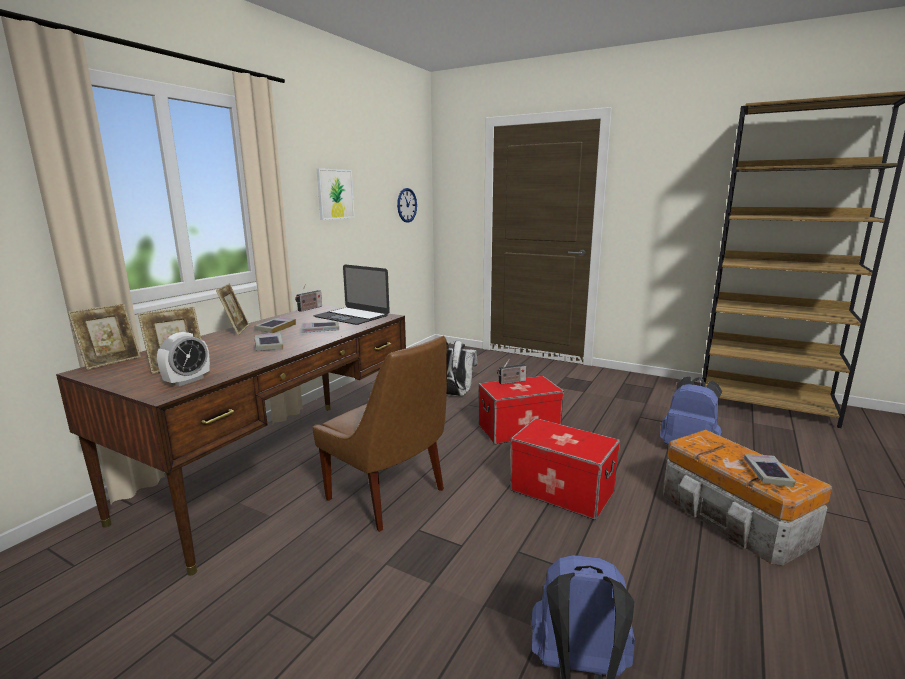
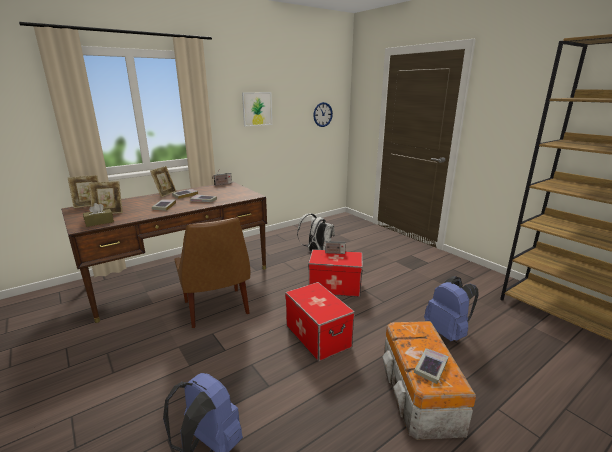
camera: 25 degrees right, 5 degrees up
alarm clock [157,332,210,386] -> brown tissue box [83,203,114,227]
laptop [313,265,390,325] -> none

